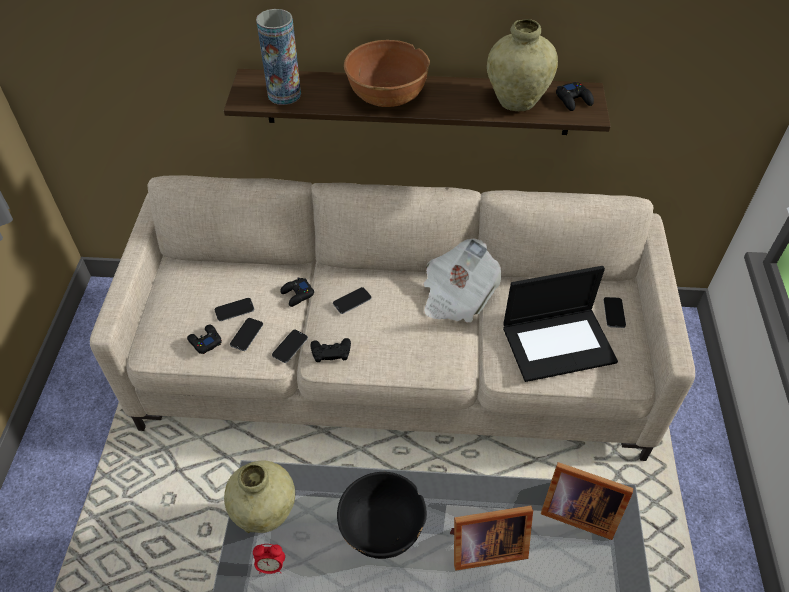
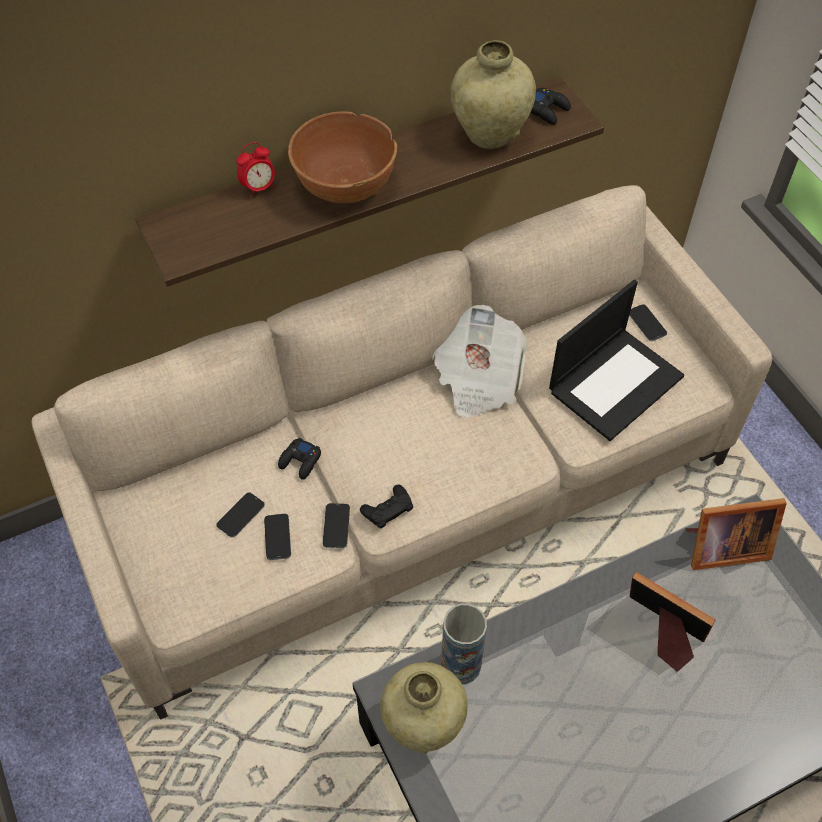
camera: 30 degrees left, 5 degrees up
black game controller [187,325,222,354] -> none
alarm clock [253,544,285,574] -> alarm clock moved to [236,142,275,198]
vase [256,9,301,105] -> vase moved to [441,604,487,684]
phone [333,287,372,314] -> none
black bowl [337,472,427,559] -> none
picture frame [450,506,533,571] -> picture frame turned 105 degrees counterclockwise [629,572,716,672]

